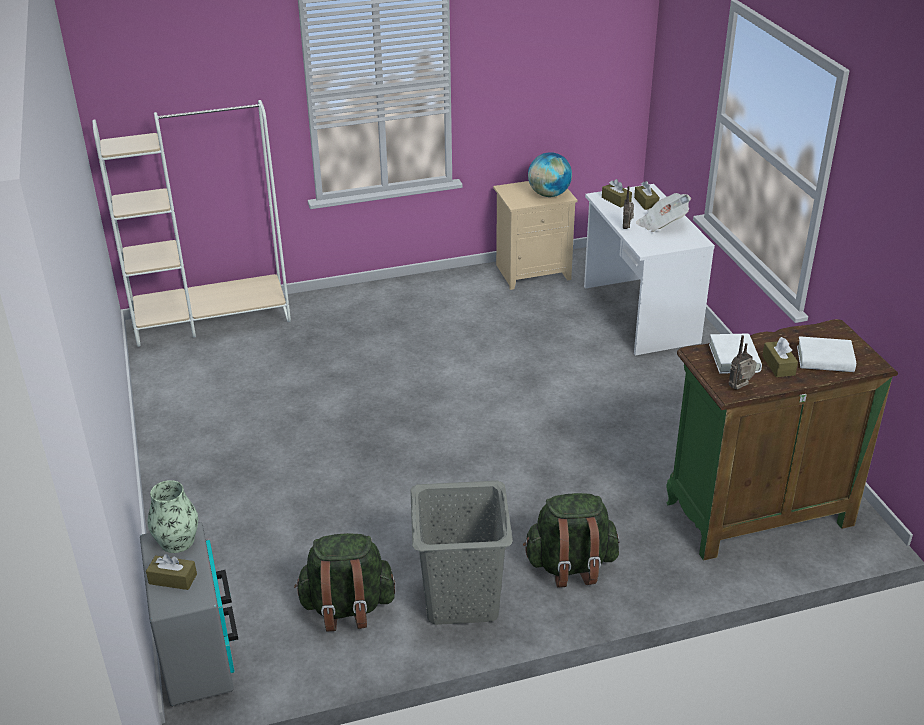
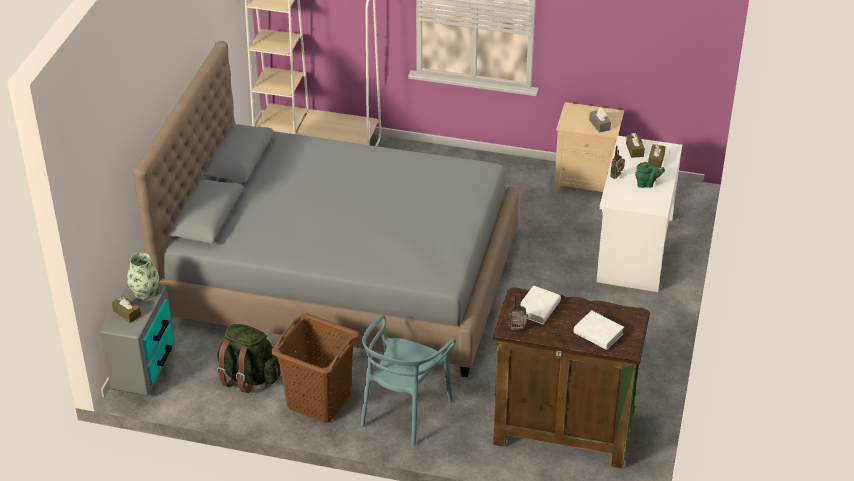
camera: 30 degrees right, 5 degrees up
grey laundry basket [410,481,513,625] -> brown laundry basket [271,313,359,423]
green backpack [523,493,619,587] -> turquoise chair [361,315,456,445]
globe [528,152,572,197] -> grey tissue box [589,108,611,133]
newspaper [636,193,691,232] -> green teapot [635,162,665,188]
brown tissue box [762,337,798,377] -> none
none -> grey bed [133,41,519,377]

